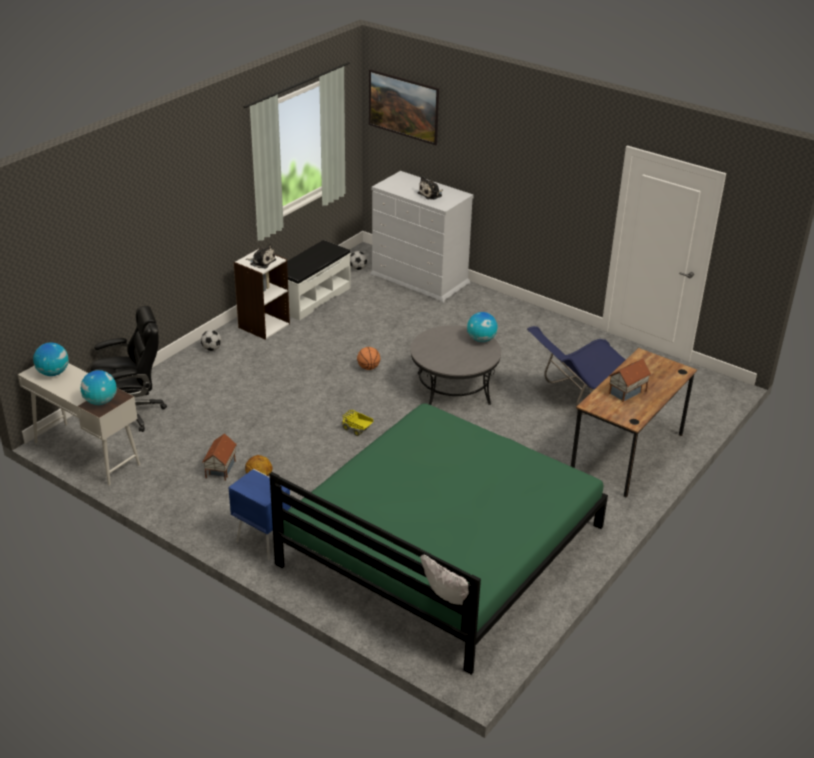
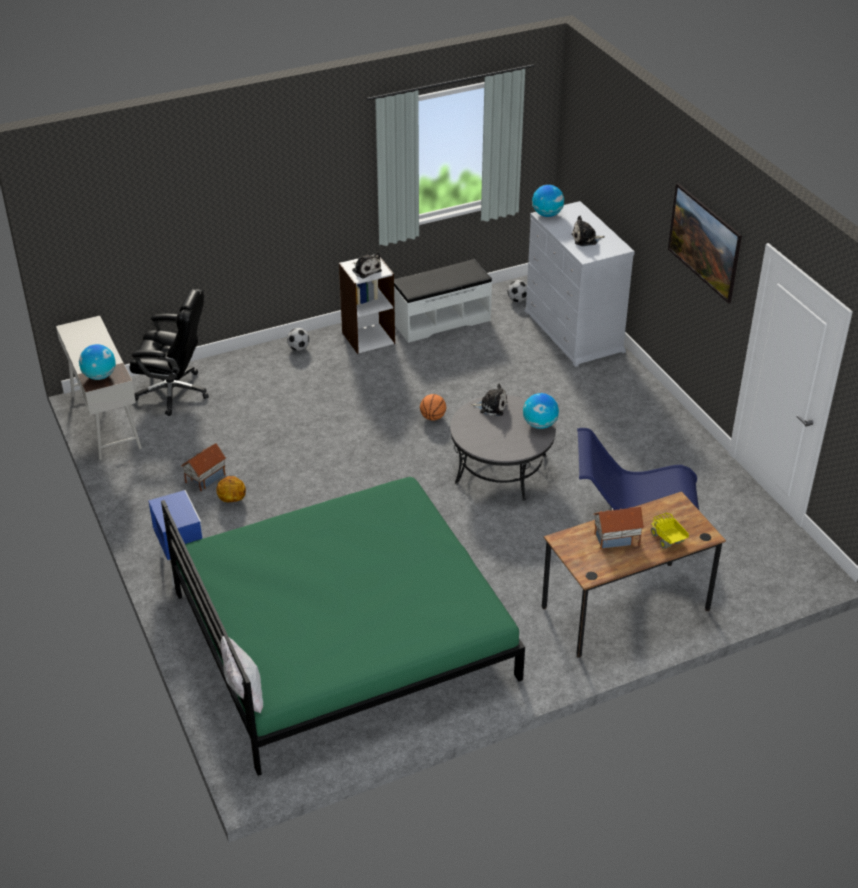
camera: 30 degrees right, 5 degrees up
globe [33,343,69,376] -> globe moved to [532,185,564,217]
toy truck [342,410,373,436] -> toy truck moved to [651,513,689,549]
picture [369,69,439,145] -> picture moved to [668,183,742,303]
none -> plush toy [470,383,507,416]

